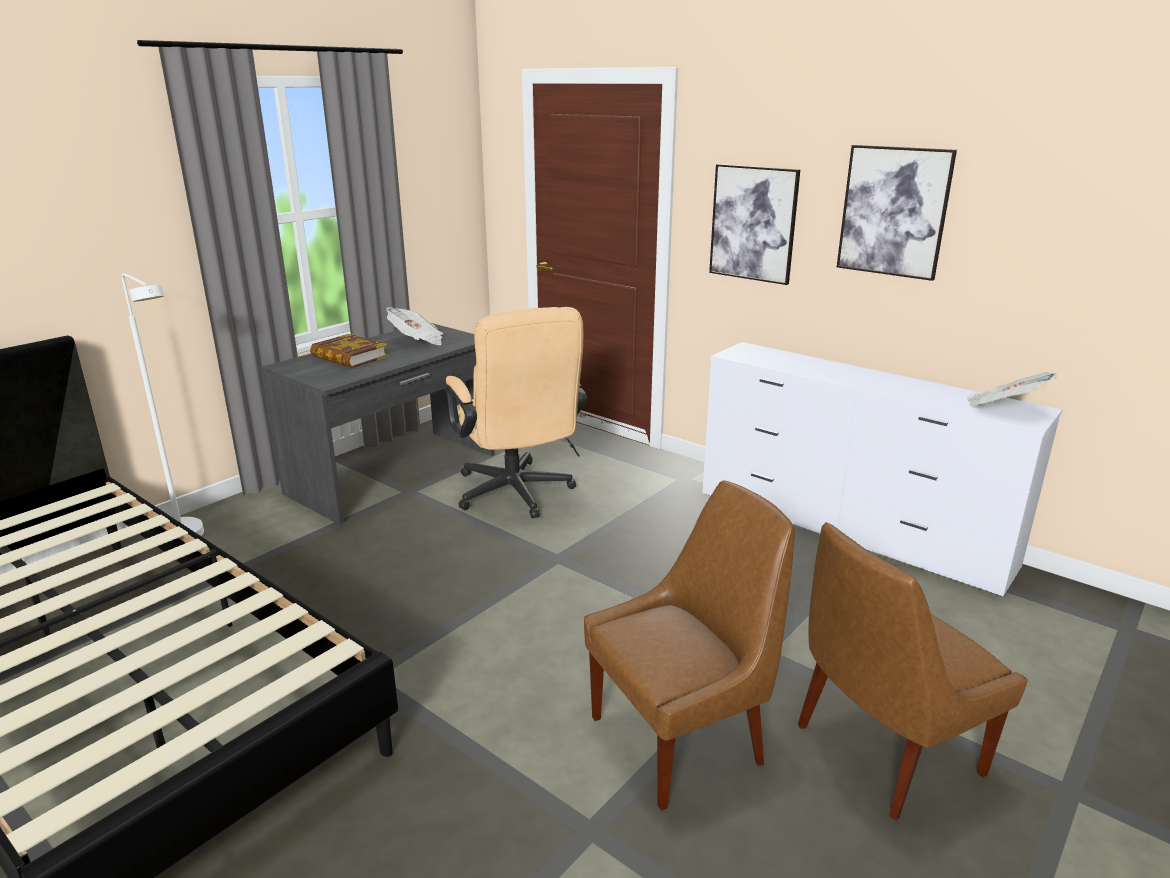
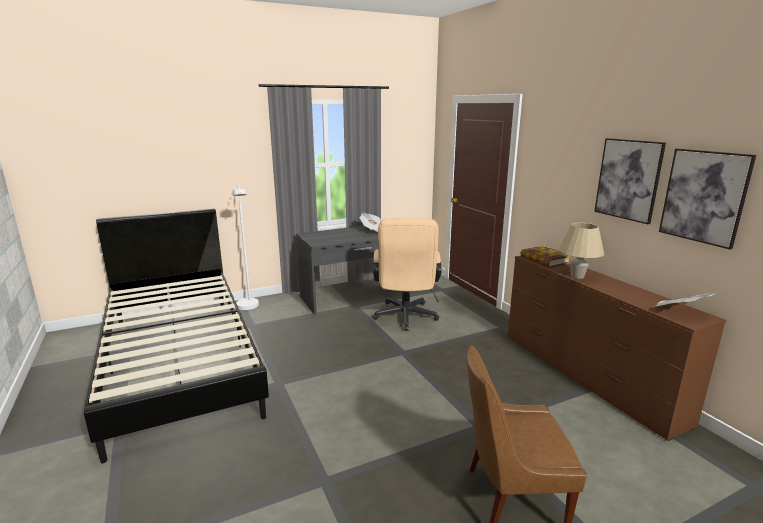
camera: 25 degrees right, 5 degrees down
book [310,334,388,368] -> book moved to [520,246,572,268]
brown chair [584,480,795,811] -> none
white dresser [702,342,1063,597] -> brown dresser [508,256,727,441]
picture [709,164,800,285] -> picture moved to [659,149,756,249]
none -> beige table lamp [559,223,604,279]

